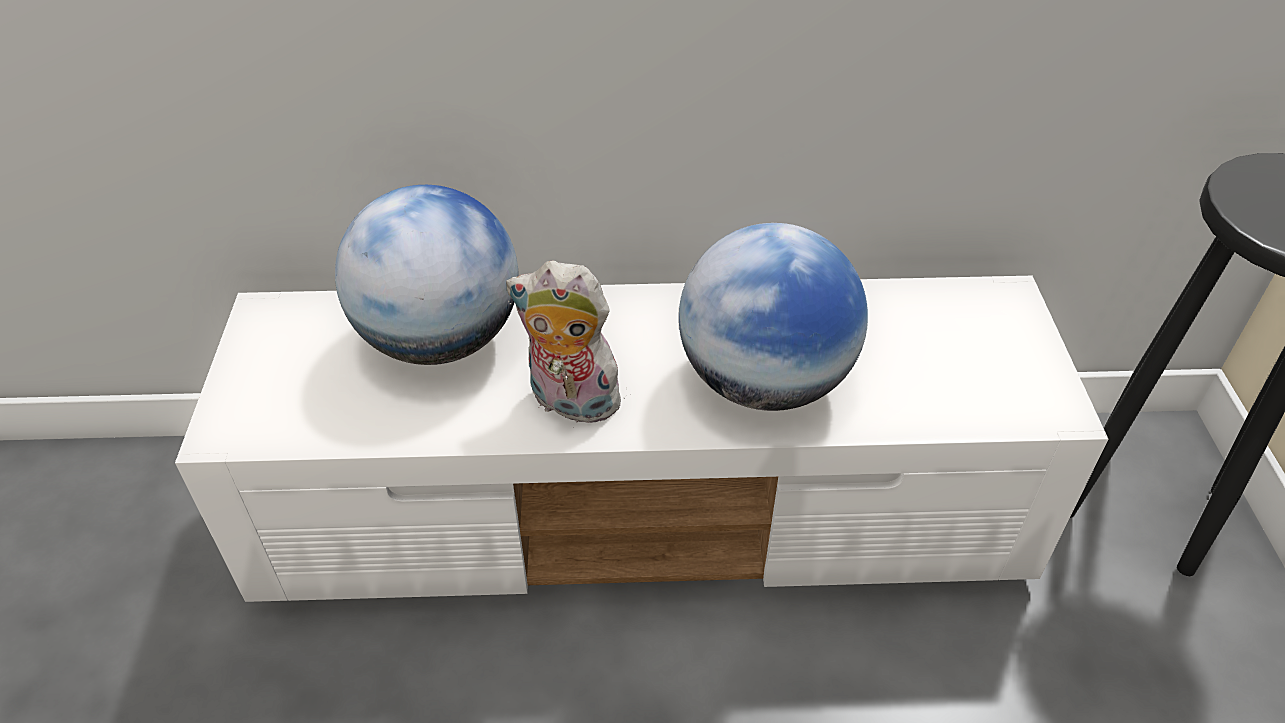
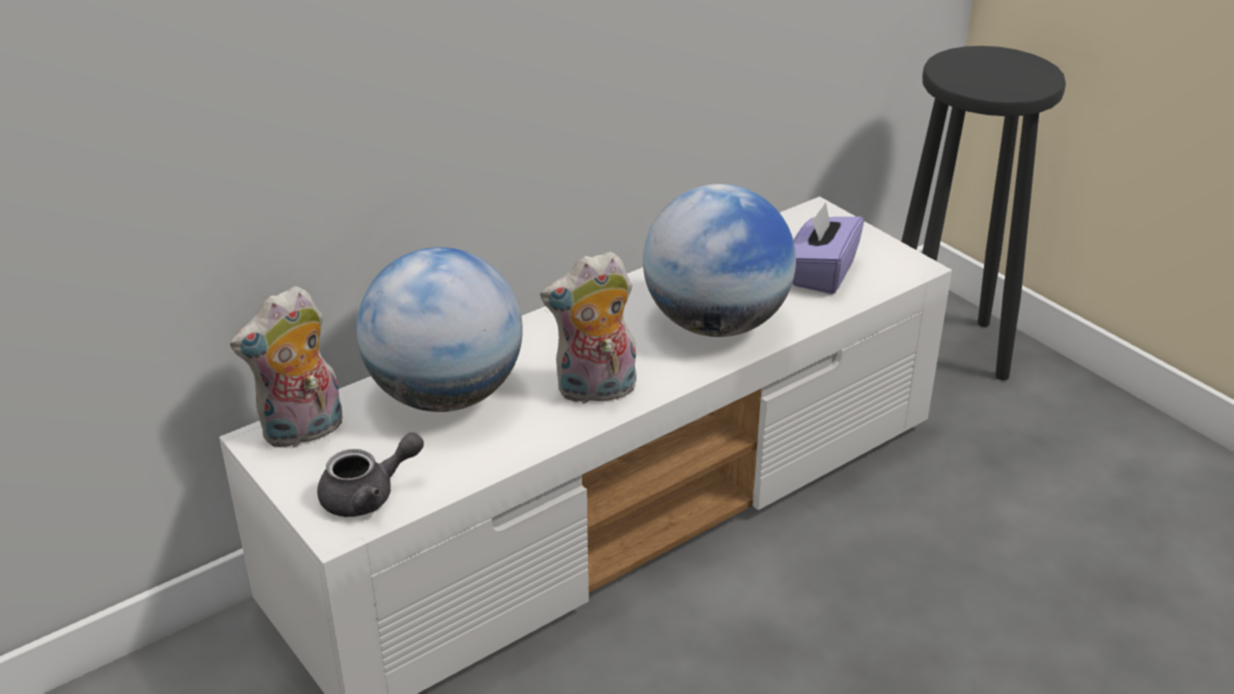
camera: 35 degrees left, 10 degrees down
none -> plush toy [230,286,343,448]
none -> grey teapot [317,432,424,517]
none -> purple tissue box [792,202,864,294]

